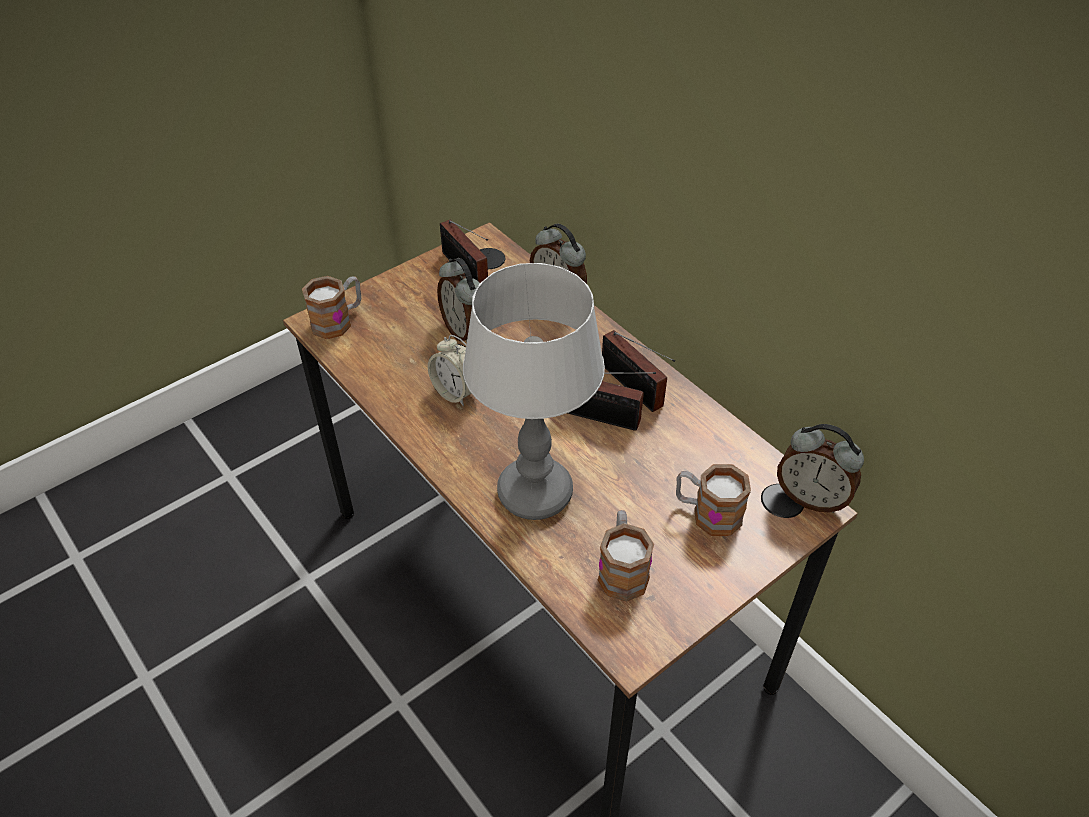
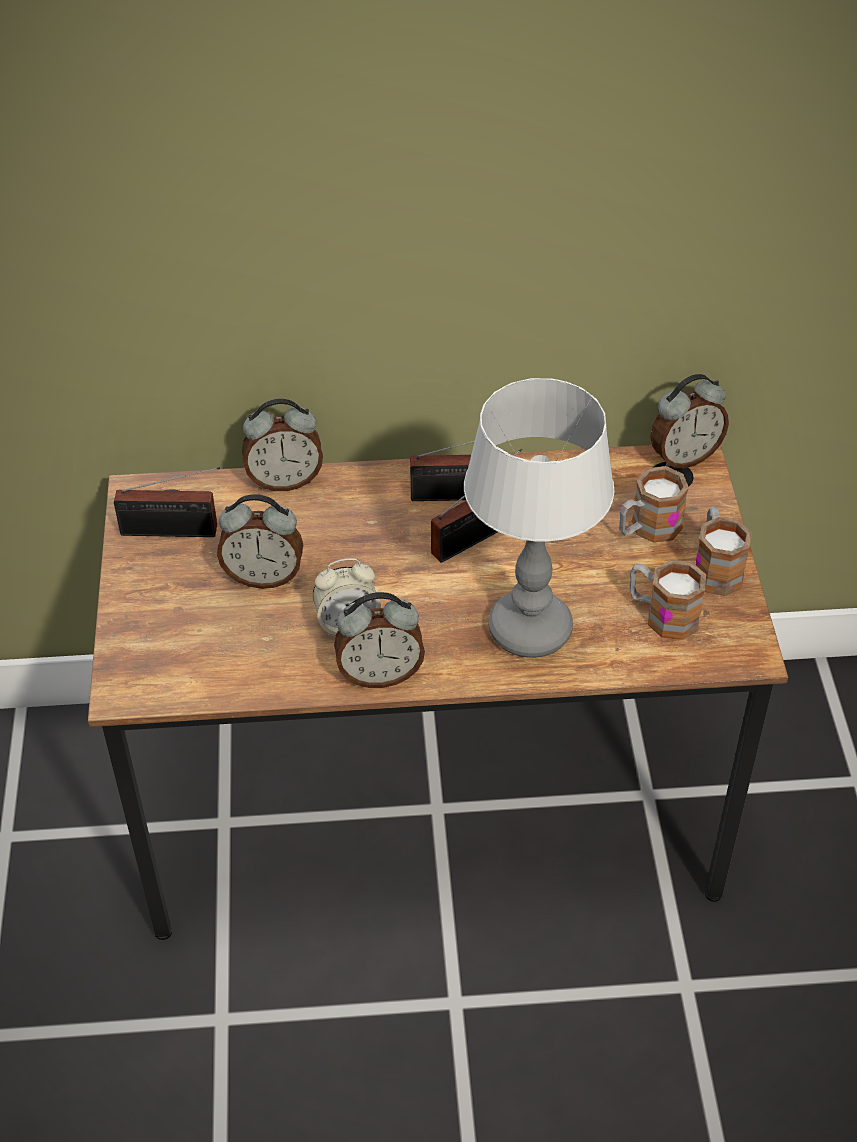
camera: 55 degrees left, 0 degrees up
mug [302,276,361,339] -> mug moved to [696,506,752,596]
none -> alarm clock [334,592,425,688]

